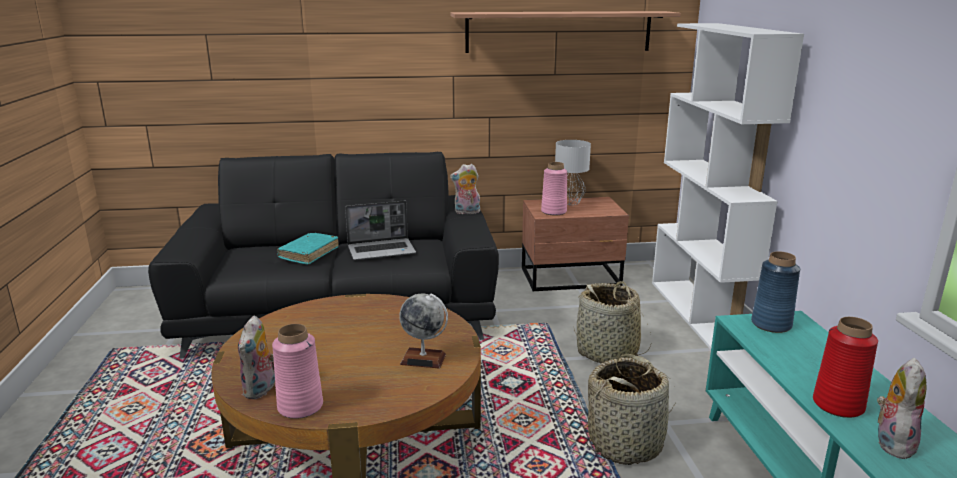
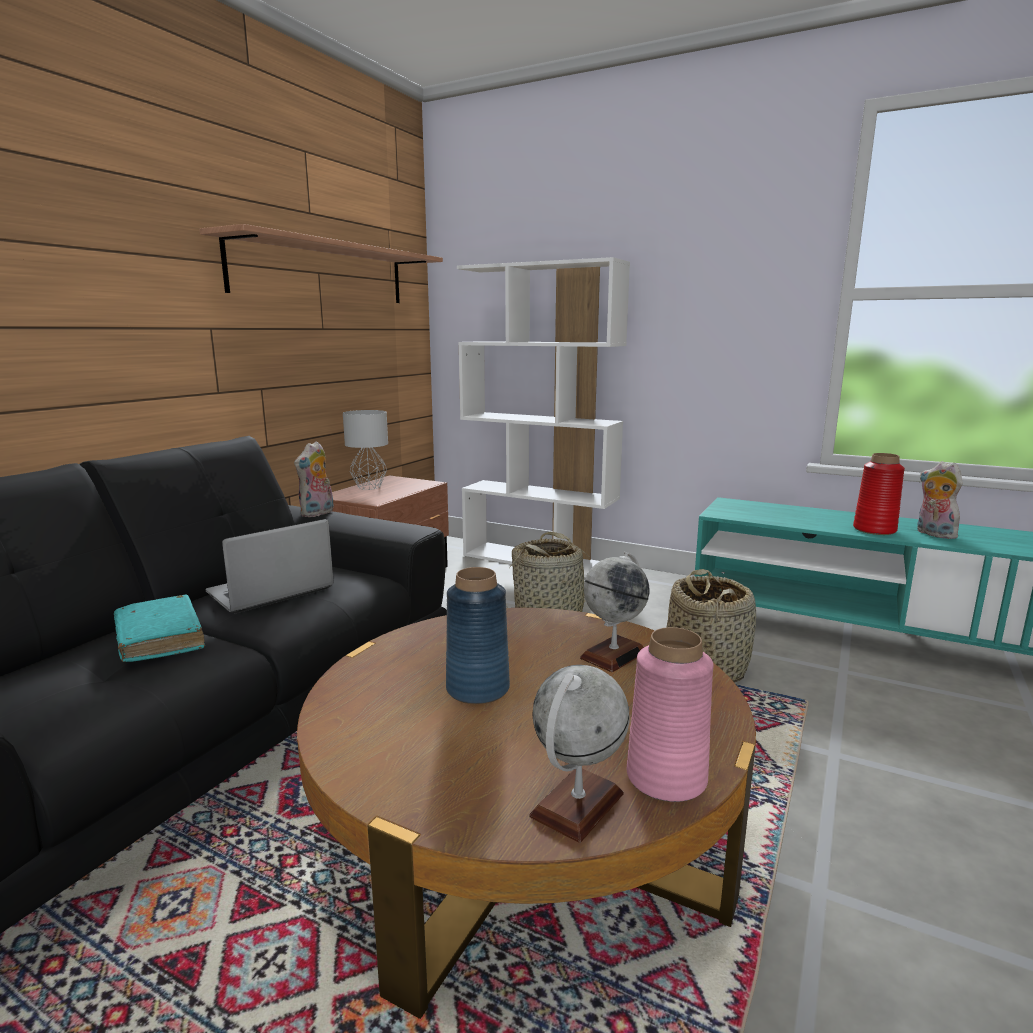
camera: 55 degrees left, 5 degrees down
plush toy [238,316,275,399] -> globe [529,665,630,843]
laptop [345,200,416,260] -> laptop turned 150 degrees counterclockwise [206,519,334,613]
pink vase [541,162,567,216] -> none
blue vase [751,251,800,333] -> blue vase moved to [446,567,510,704]

